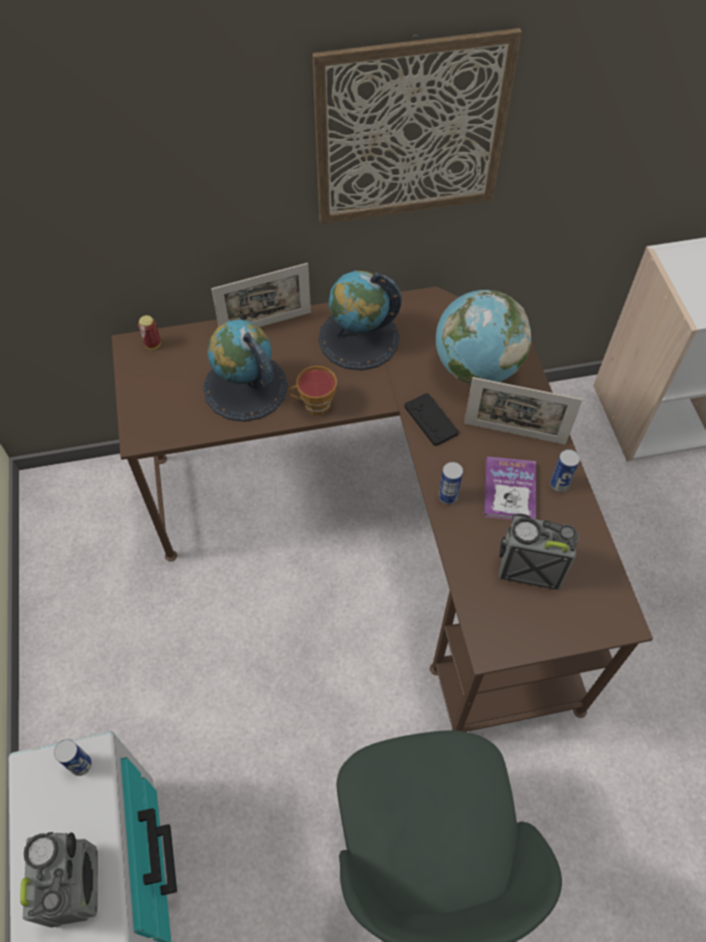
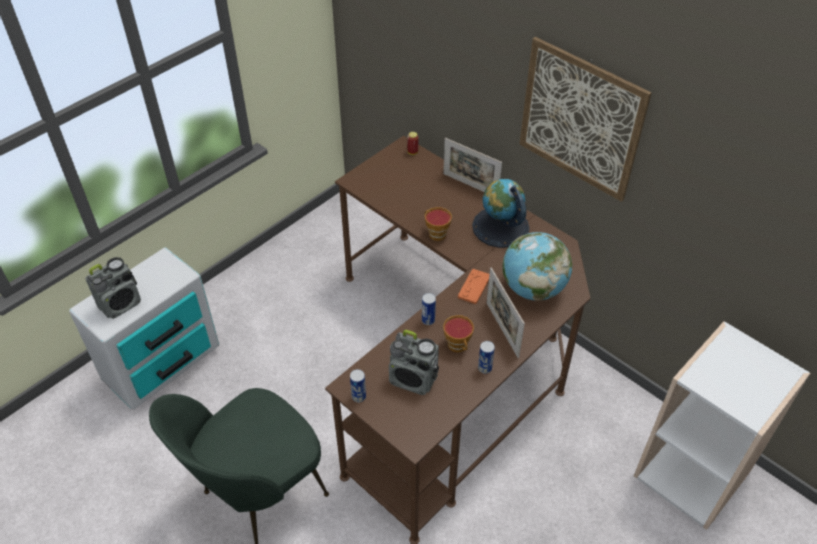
camera: 55 degrees right, 10 degrees down
can [54,739,92,776] -> can moved to [350,369,366,403]
globe [203,319,288,422] -> none
black game controller [404,393,459,446] -> orange game controller [458,269,489,304]
book [484,457,536,520] -> cup [443,315,474,352]
radio [498,514,579,590] -> radio turned 135 degrees clockwise [389,330,439,395]

